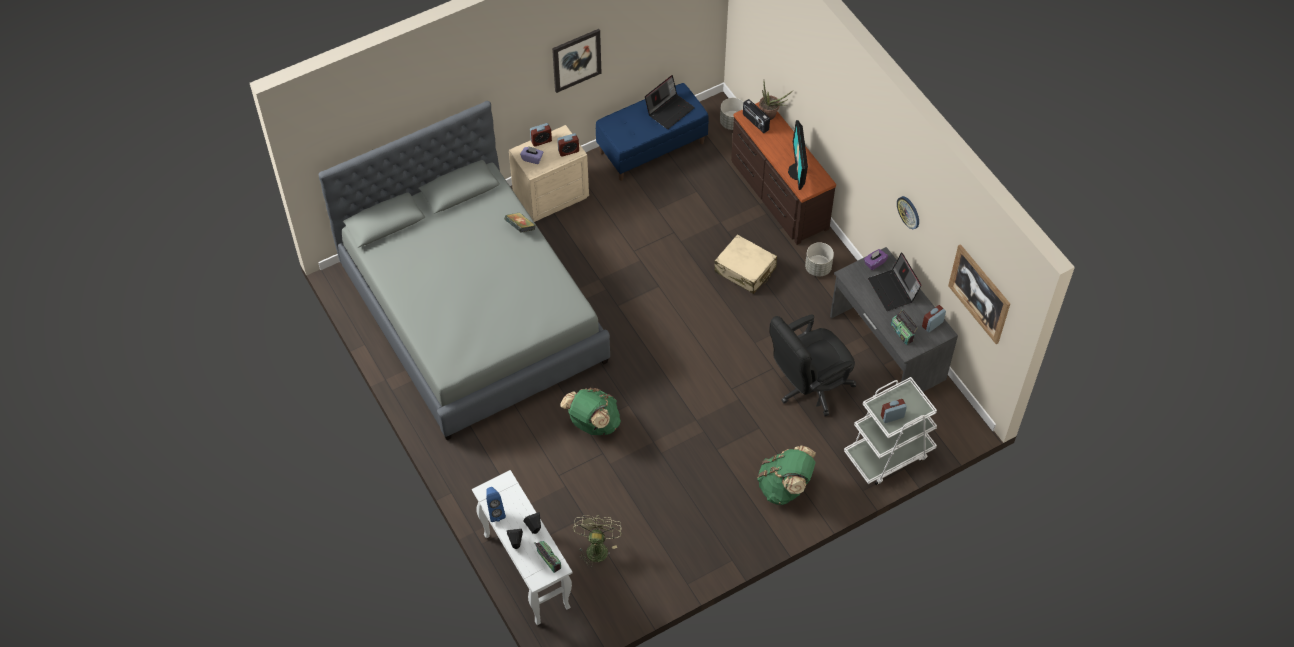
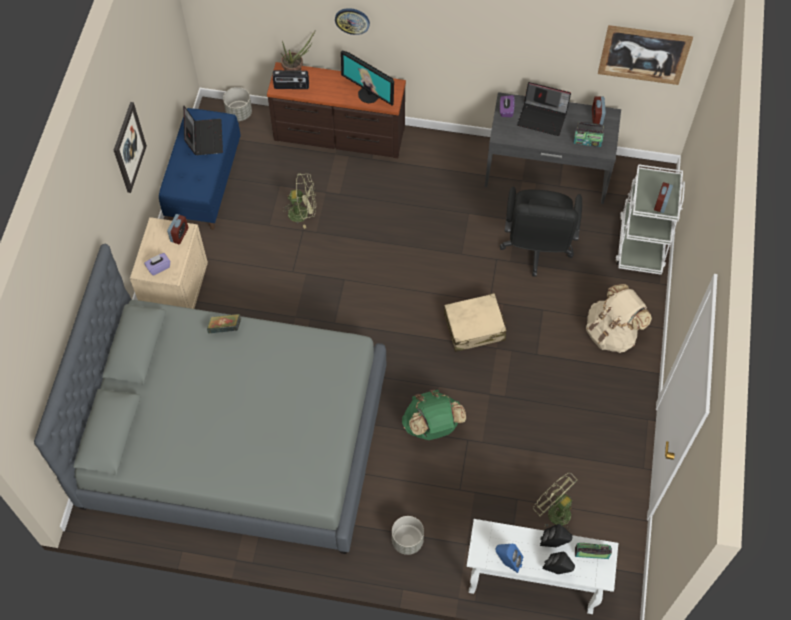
camera: 50 degrees left, 5 degrees up
alarm clock [530,123,552,147] -> none
beige suitcase [714,234,777,294] -> beige suitcase moved to [444,293,506,352]
green backpack [757,445,816,505] -> beige backpack [586,284,652,353]
grey planter [805,242,834,277] -> grey planter moved to [392,516,424,555]
wall clock [897,196,919,229] -> wall clock moved to [335,8,370,35]
none -> green fan [282,173,316,229]

